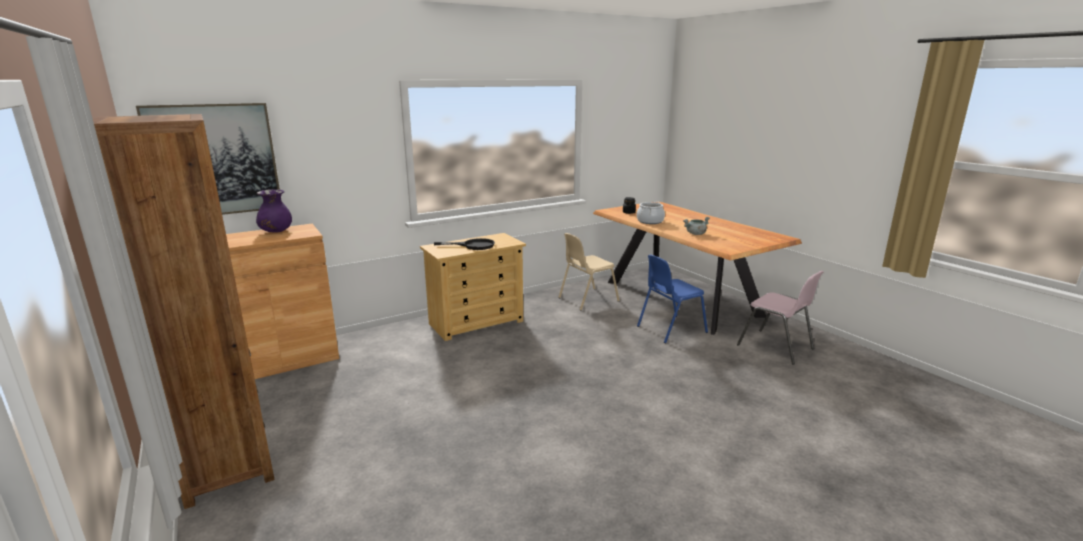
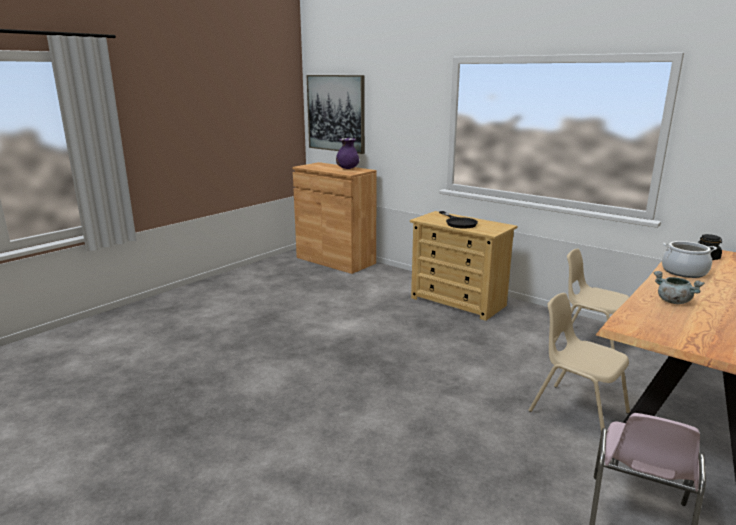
camera: 70 degrees right, 0 degrees up
brown bookcase [93,114,275,509] -> none
blue chair [637,254,708,343] -> beige chair [529,293,630,431]

